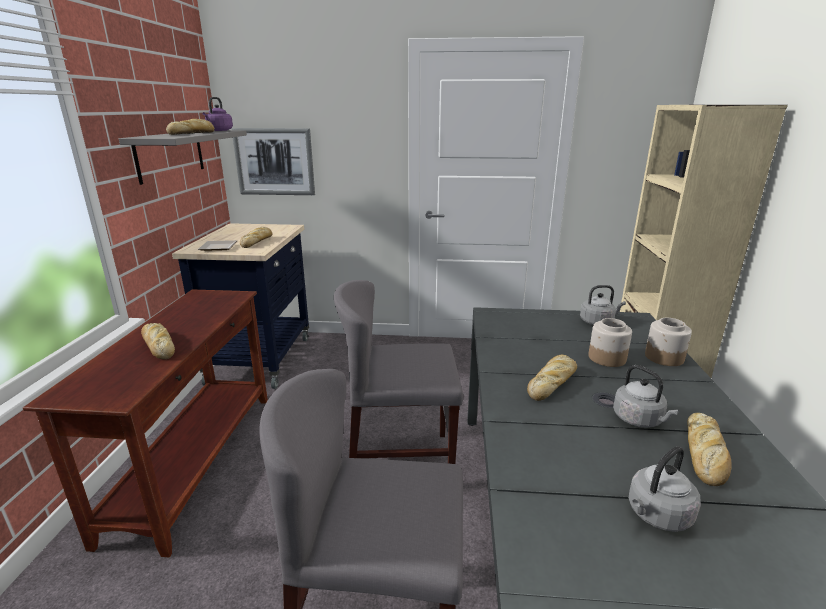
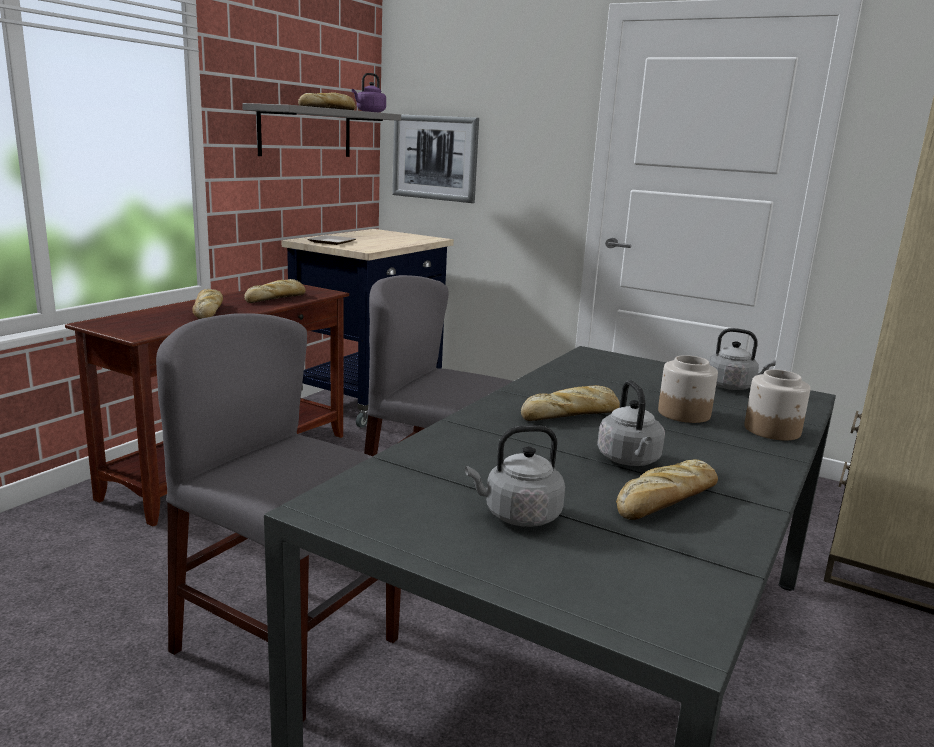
camera: 25 degrees right, 5 degrees down
bread [240,227,272,248] -> bread moved to [244,279,306,303]

